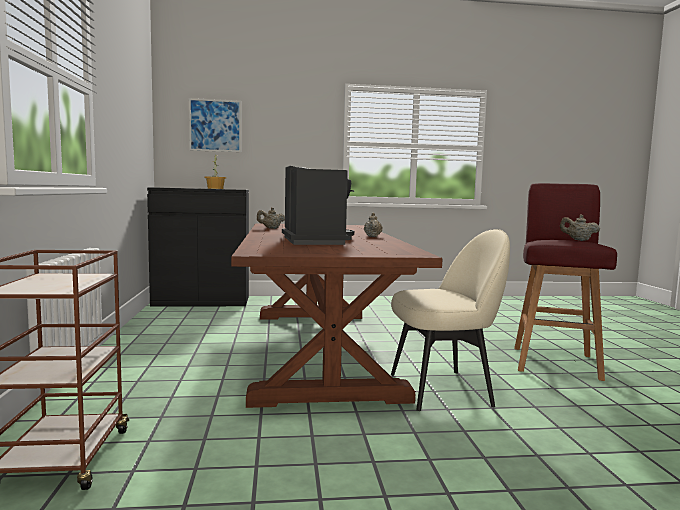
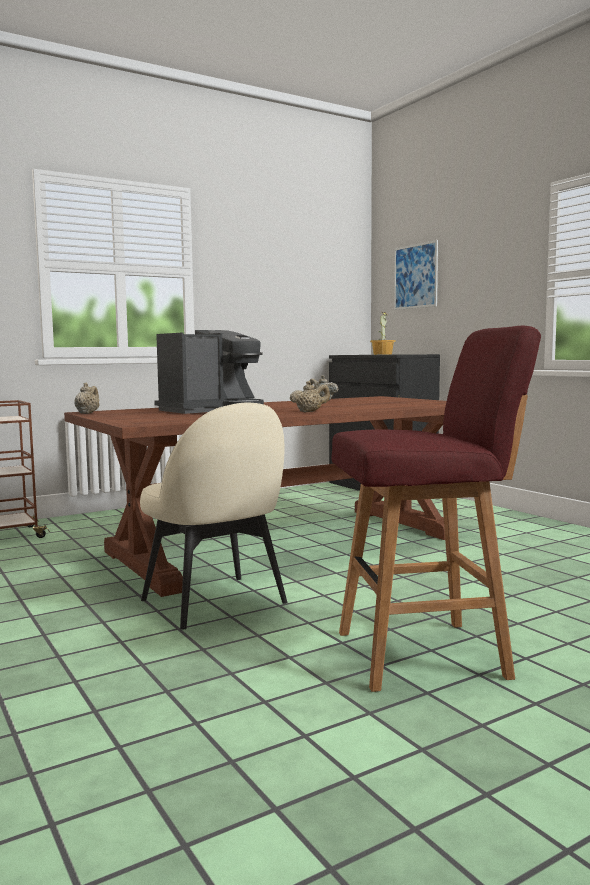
camera: 65 degrees right, 0 degrees up
beige teapot [560,214,600,241] -> beige teapot moved to [74,383,100,414]

